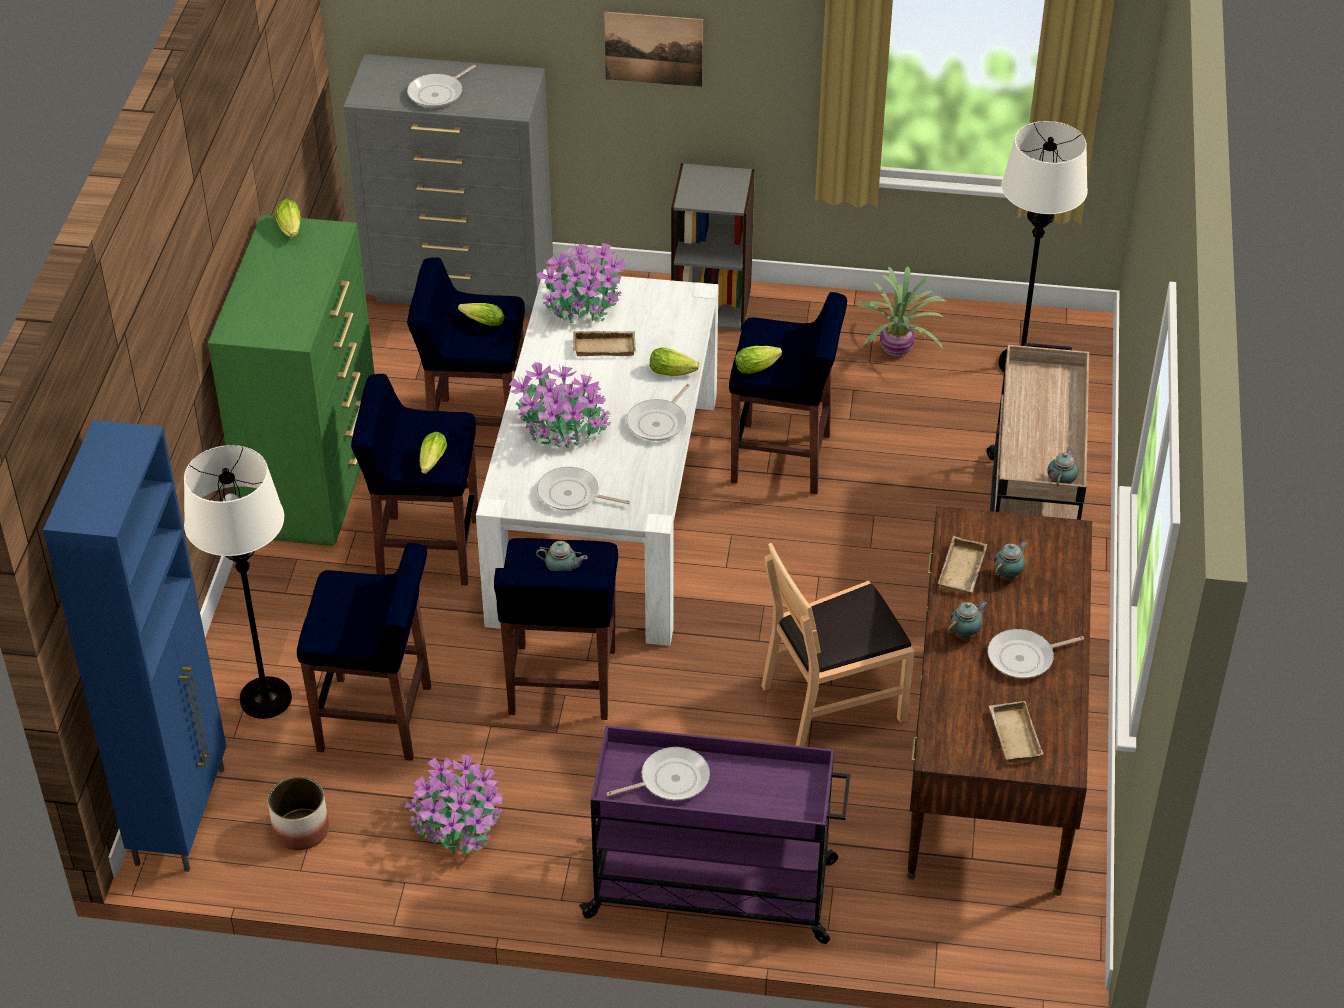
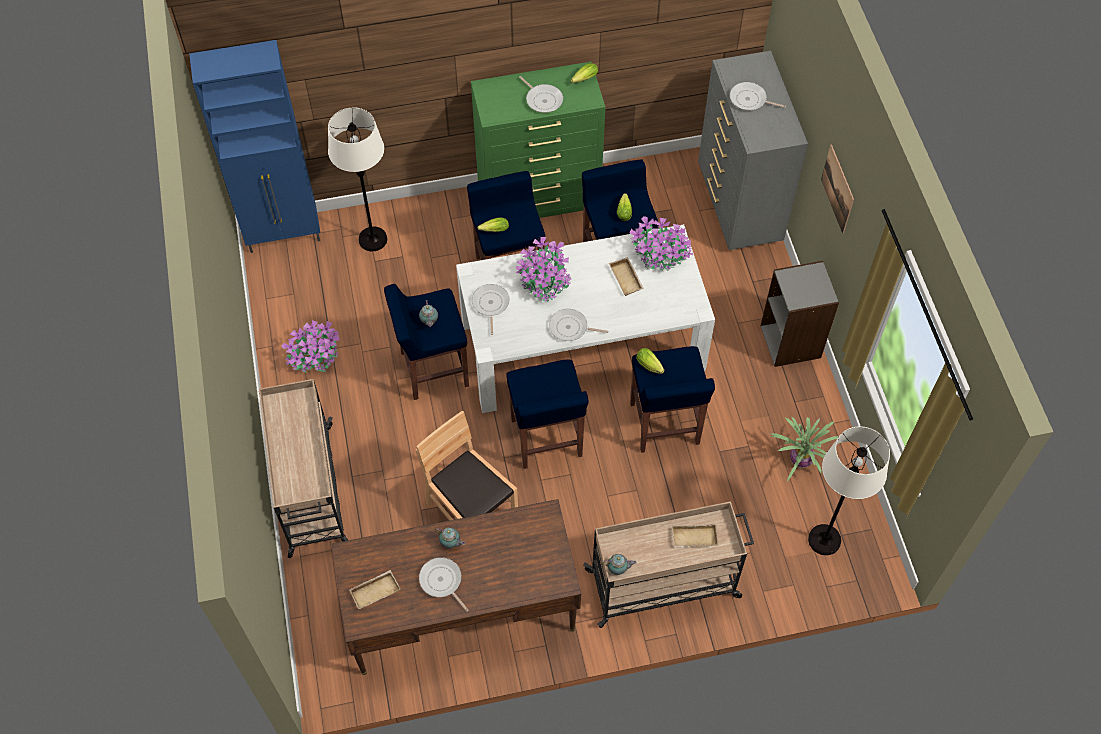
camera: 70 degrees right, 15 degrees up
planter [268,776,329,850] -> none
blue stool [297,543,431,761] -> blue stool moved to [507,359,588,469]
purple cart [579,726,851,944] -> beige cart [259,379,348,558]
frying pan [607,747,710,800] -> frying pan moved to [519,76,563,113]
lettuce [650,347,699,376] -> none
beige tray [937,536,987,593] -> beige tray moved to [672,524,718,548]
teapot [994,541,1027,580] -> none

